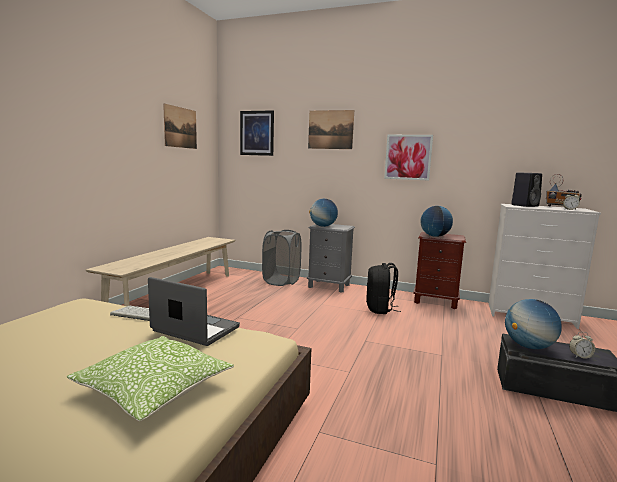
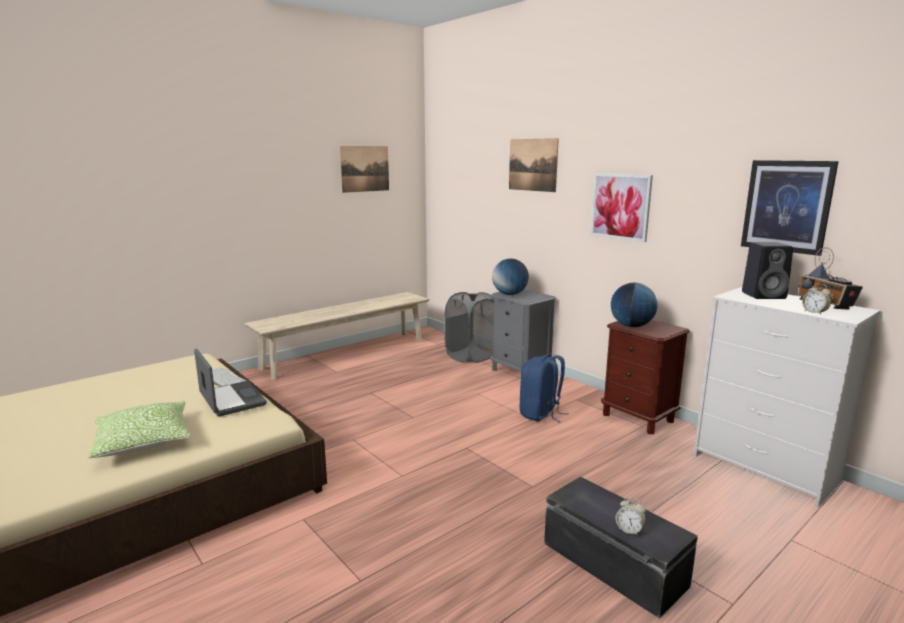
camera: 30 degrees right, 5 degrees up
picture [240,110,274,156] -> picture moved to [741,160,839,256]
black backpack [366,263,401,314] -> blue backpack [520,354,569,423]
globe [505,299,562,349] -> none

